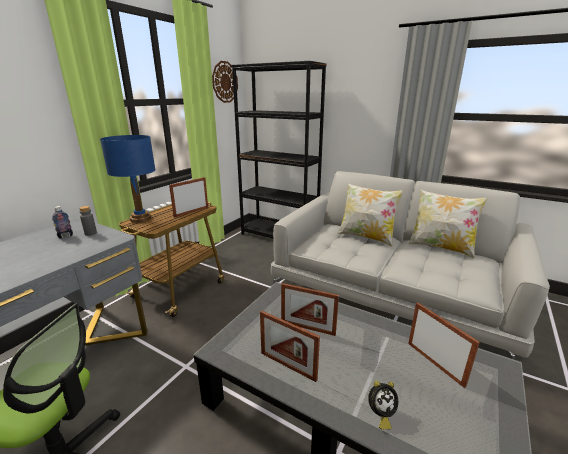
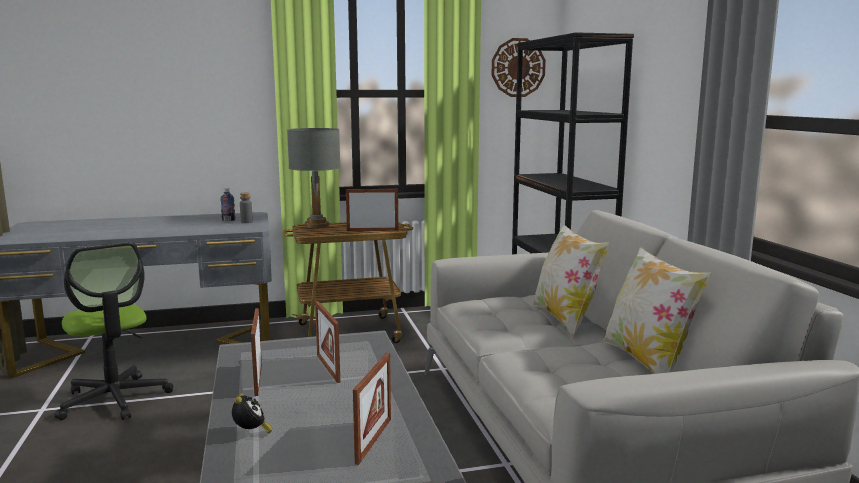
camera: 45 degrees right, 10 degrees down
blue table lamp [100,135,156,223] -> grey table lamp [287,128,341,228]
alarm clock [368,381,398,430] -> alarm clock turned 135 degrees counterclockwise [232,393,272,434]

